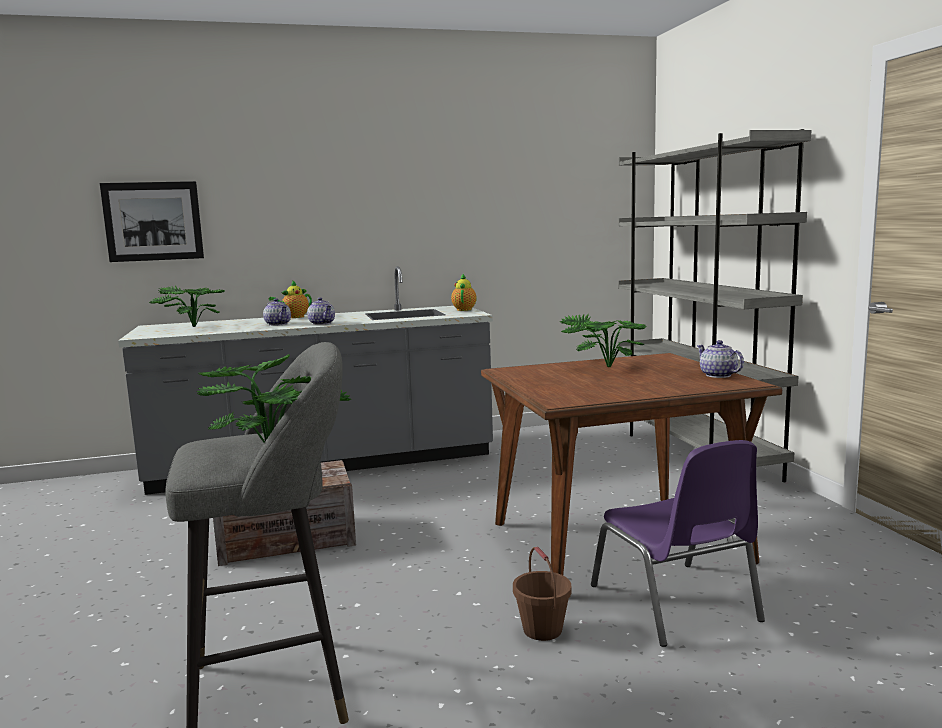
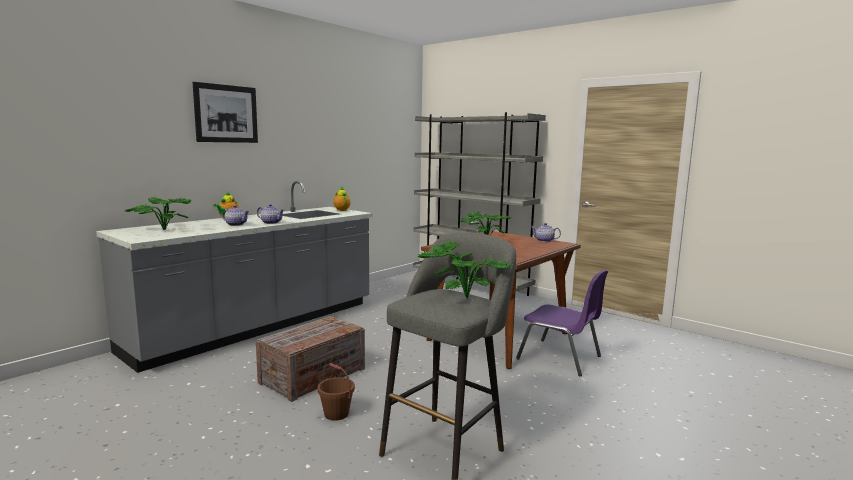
camera: 35 degrees left, 0 degrees up
picture [100,181,204,262] -> picture moved to [193,82,258,143]
brown bucket [513,547,572,641] -> brown bucket moved to [318,363,355,420]

